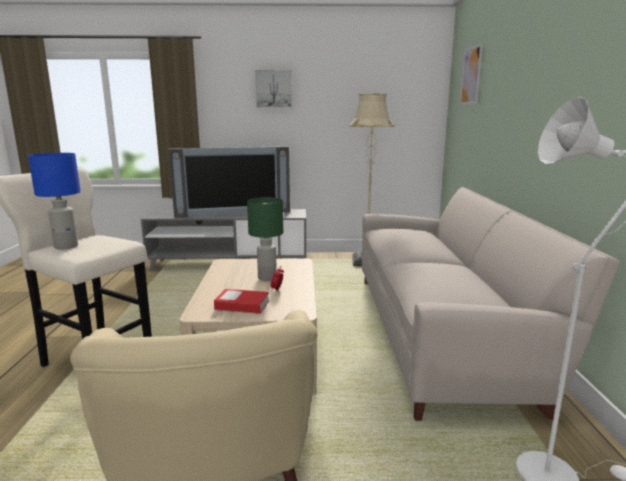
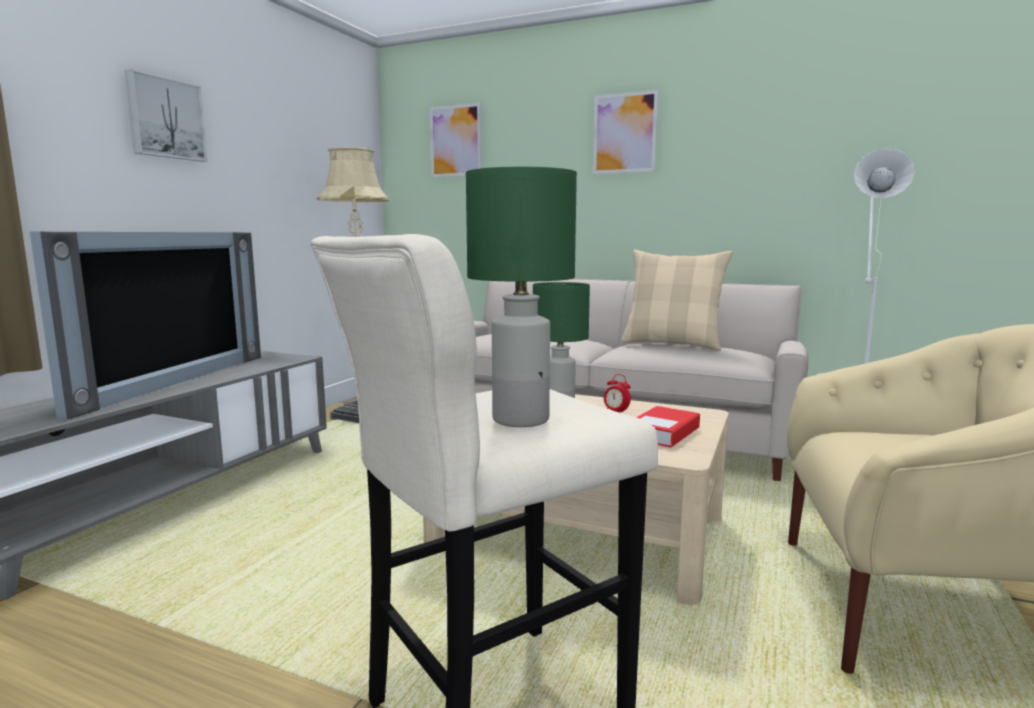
camera: 65 degrees left, 5 degrees down
blue table lamp [28,153,81,249] -> green table lamp [466,167,577,427]
none -> picture [593,90,659,174]
none -> beige pillow [621,250,733,351]

